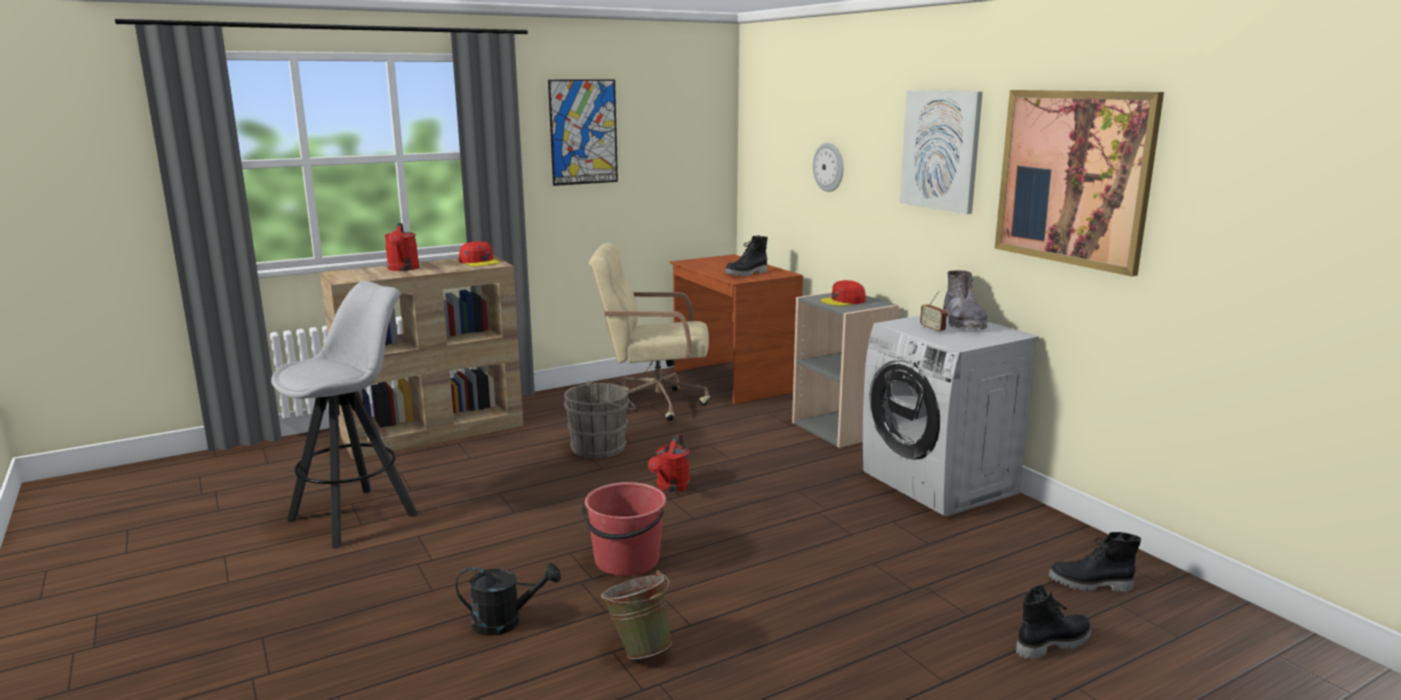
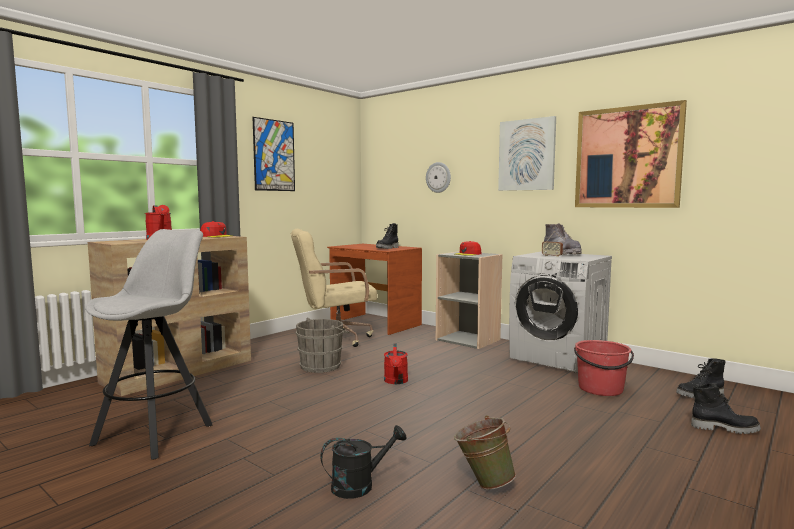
camera: 20 degrees left, 10 degrees down
red bucket [582,482,666,576] -> red bucket moved to [574,340,634,396]
black boot [1016,584,1091,660] -> black boot turned 60 degrees clockwise [691,384,761,434]

